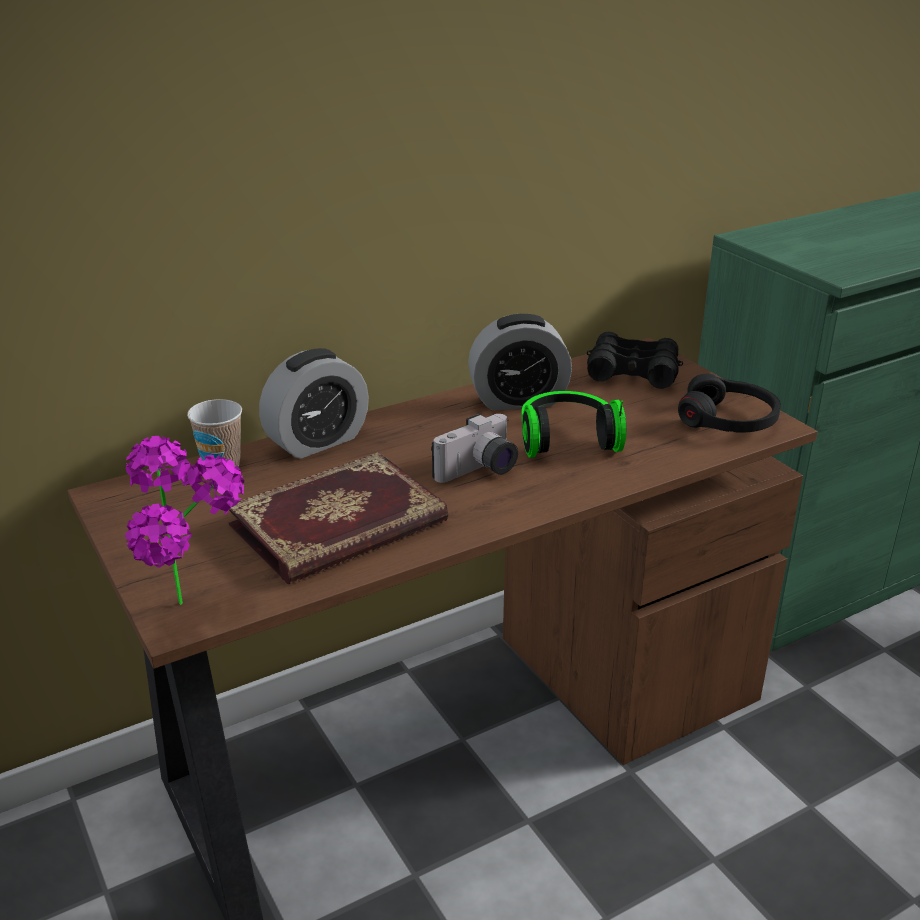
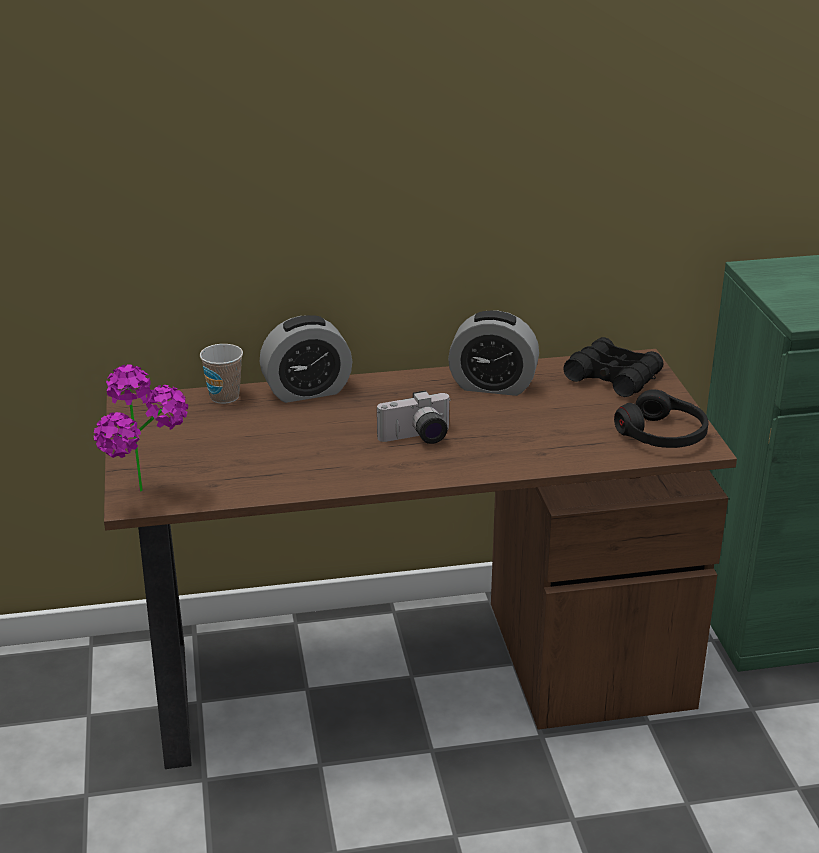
camera: 20 degrees right, 0 degrees up
book [229,452,448,584] -> none
headphones [521,391,626,458] -> none

